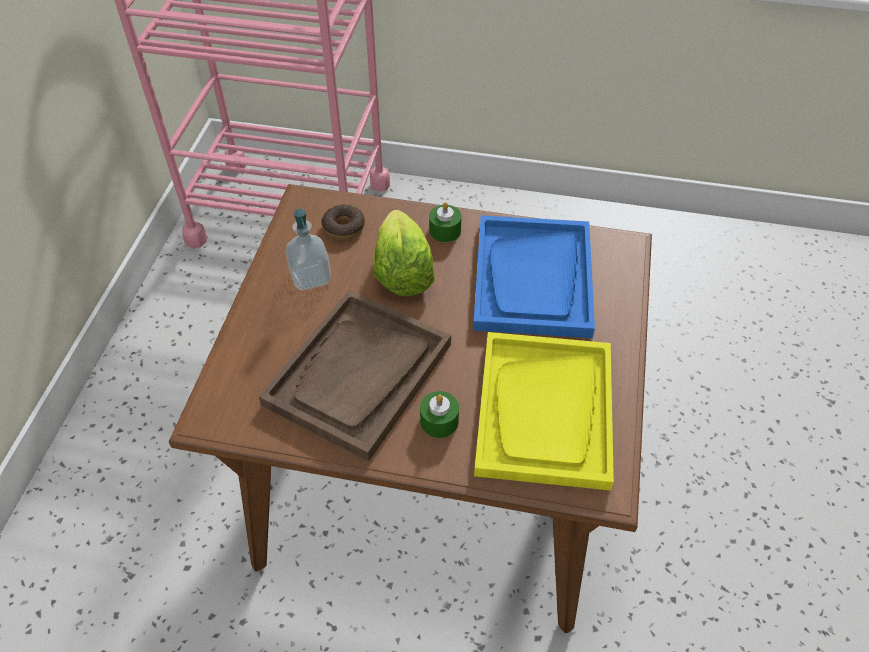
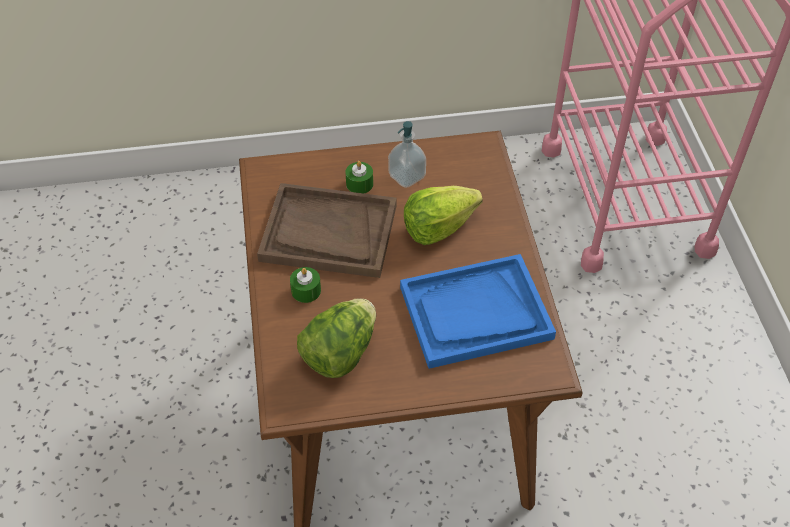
camera: 70 degrees right, 0 degrees up
donut [321,204,365,240] -> none
green candle [429,202,462,243] -> green candle moved to [346,161,373,193]
yellow tray [474,332,614,491] -> lettuce [297,298,376,378]

